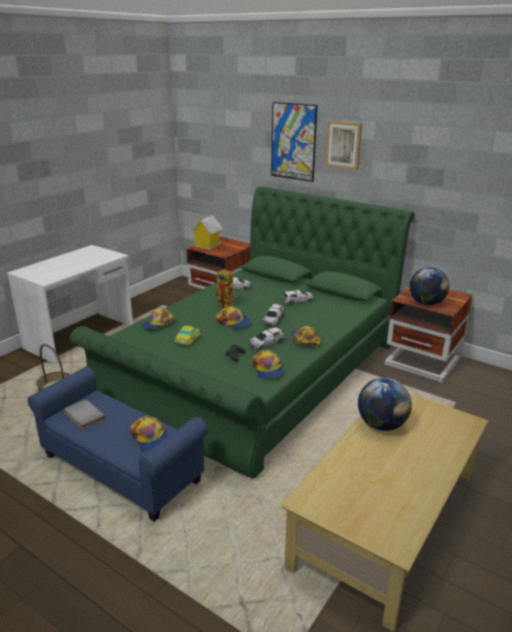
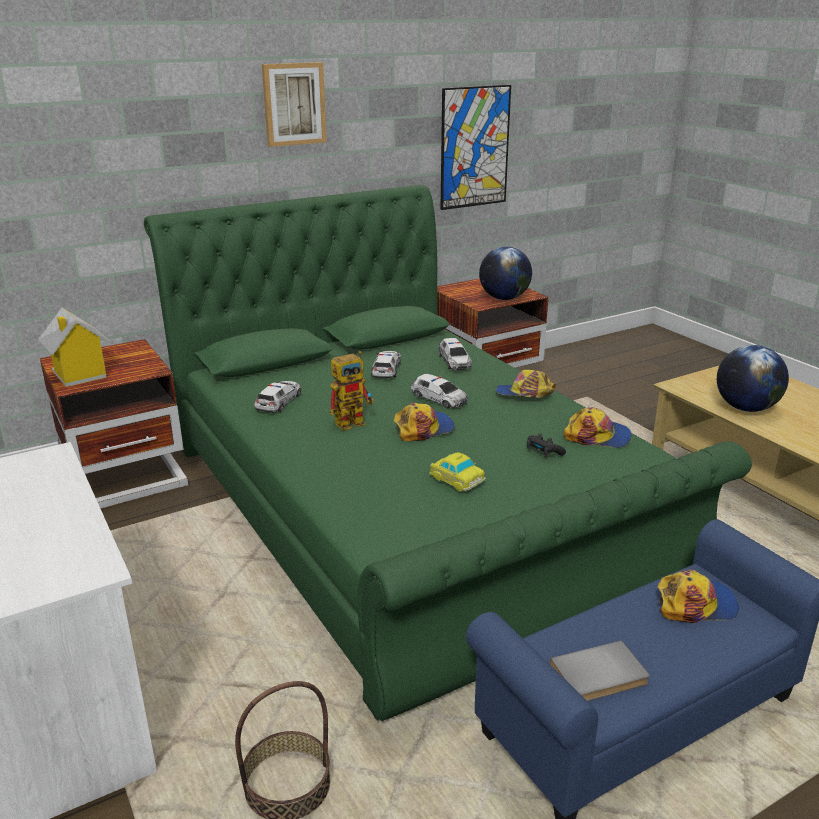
camera: 65 degrees left, 0 degrees up
cap [141,308,174,329] -> none
toy car [249,327,285,350] -> toy car moved to [439,338,472,370]
picture [271,102,318,182] -> picture moved to [440,85,511,210]

